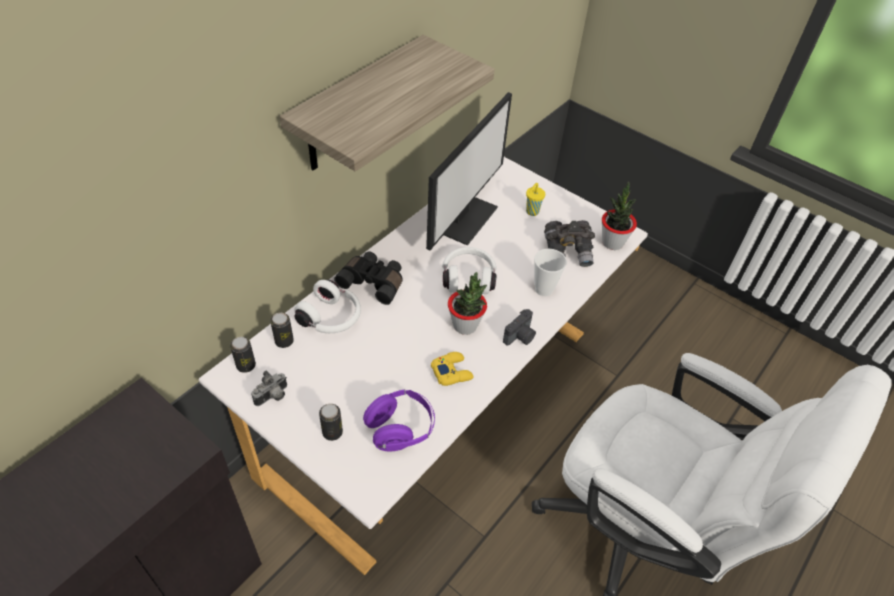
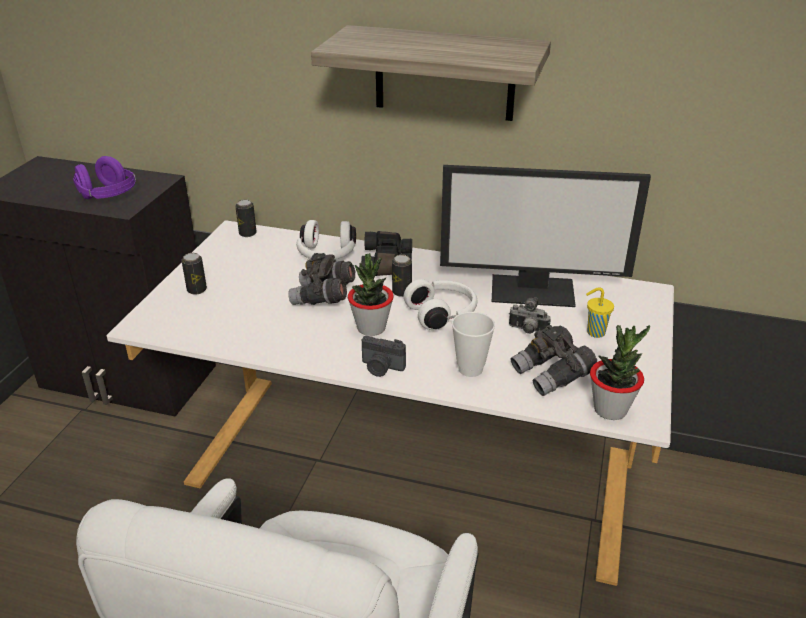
camera: 70 degrees right, 15 degrees down
camera [251,371,287,406] -> camera moved to [509,297,551,334]
can [270,313,294,348] -> can moved to [392,255,412,297]
purple headphones [363,389,435,451] -> purple headphones moved to [73,156,136,199]
yellow game controller [431,352,474,386] -> none
none -> grey binoculars [288,253,355,305]

